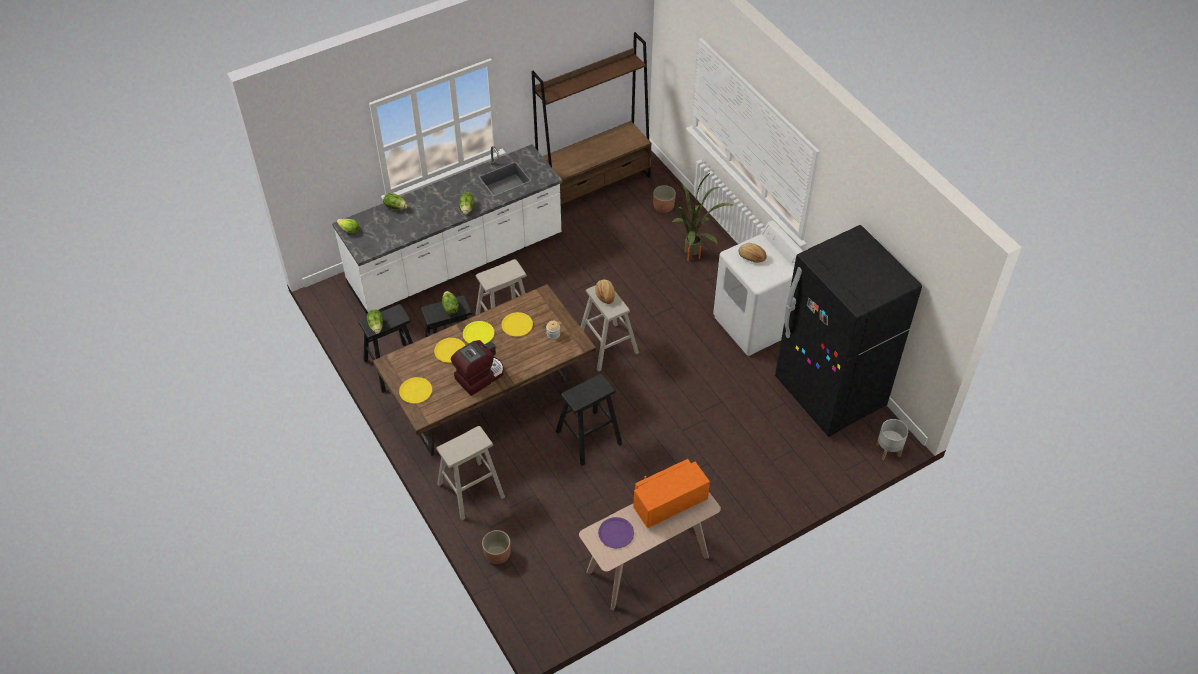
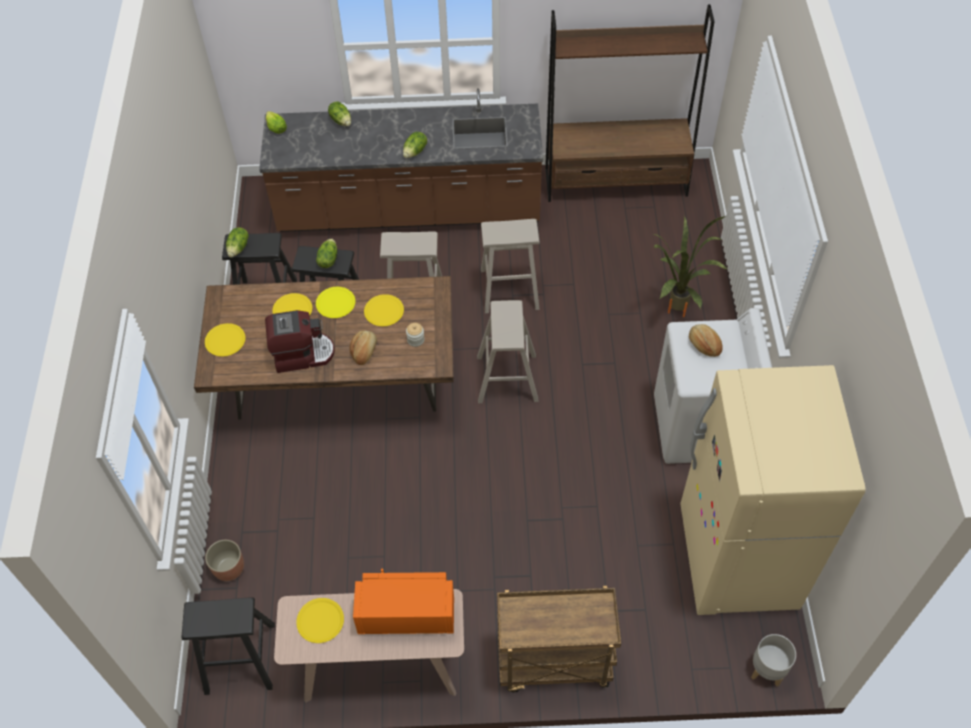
camera: 30 degrees right, 5 degrees up
white counter [332,144,562,314] -> brown counter [259,88,543,232]
beige stool [436,426,505,520] -> beige stool moved to [481,219,540,313]
black stool [556,374,622,466] -> black stool moved to [182,597,275,695]
bread [595,280,615,304] -> bread moved to [349,330,377,365]
purple plate [598,517,634,548] -> yellow plate [296,598,344,643]
planter [653,185,676,213] -> none
black fridge [775,225,922,437] -> beige fridge [680,365,866,615]
none -> brown cart [497,586,621,692]

